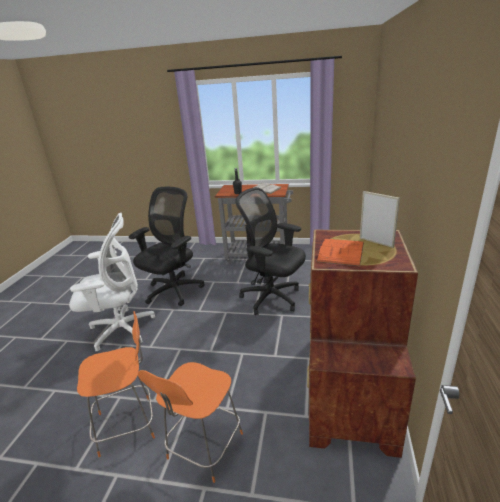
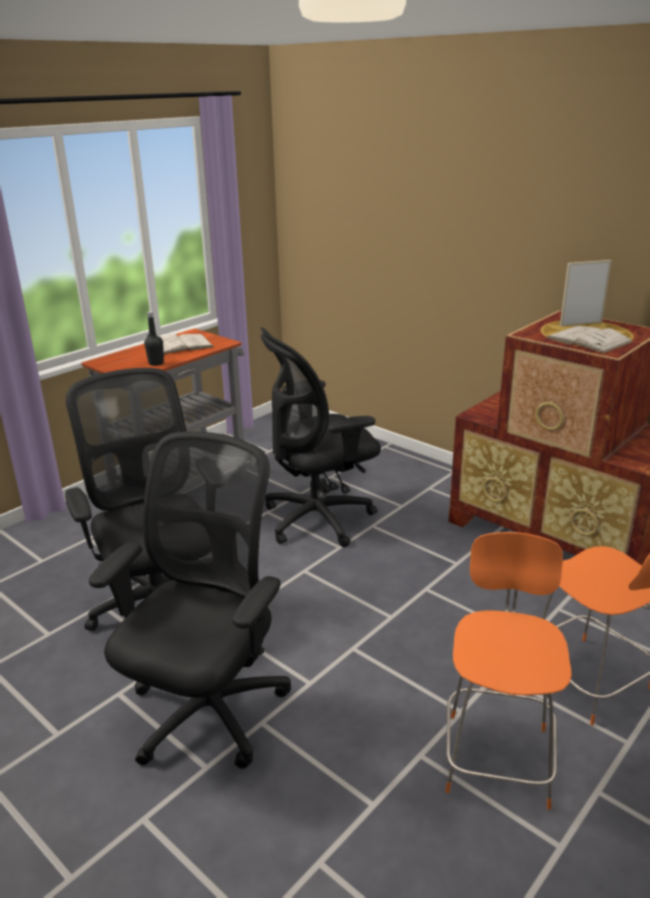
camera: 60 degrees left, 0 degrees up
white office chair [69,213,155,351] -> black office chair [89,431,291,768]
orange book [316,239,364,266] -> white book [546,326,633,354]

